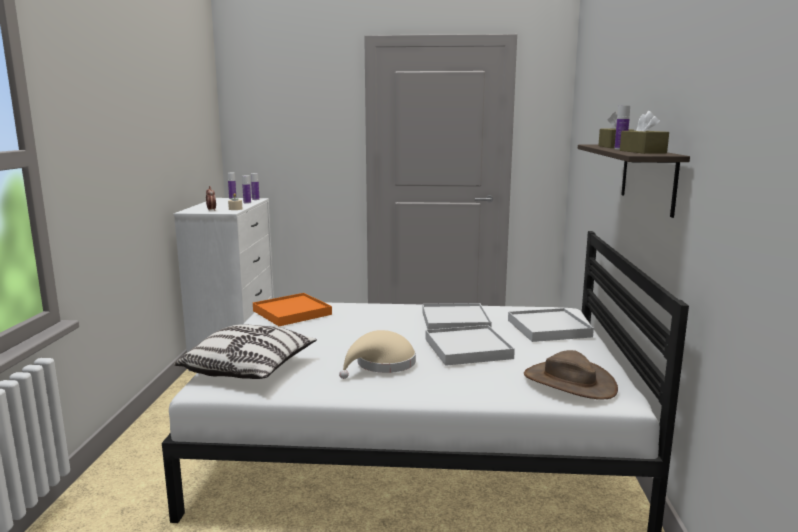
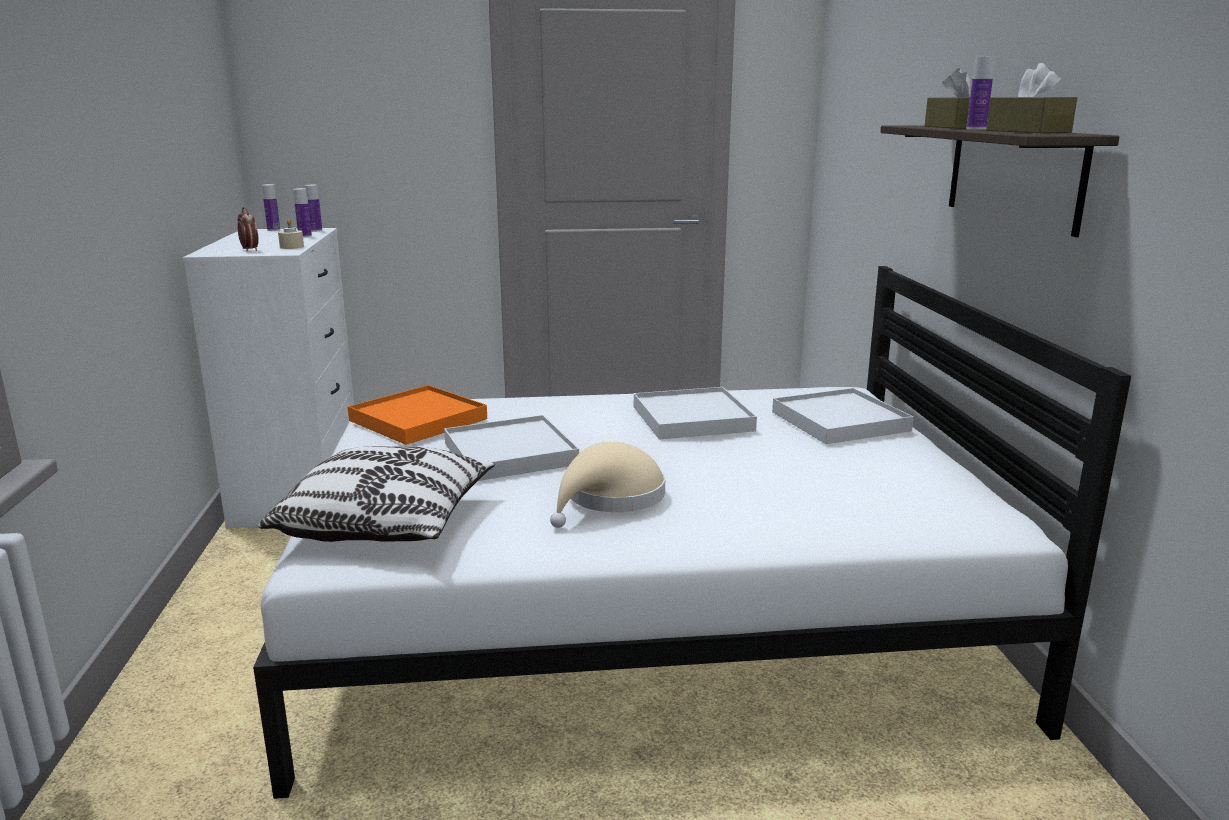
camera: 10 degrees left, 5 degrees up
white tray [426,325,515,366] -> white tray moved to [444,415,579,481]
brown hat [524,350,618,399] -> none

